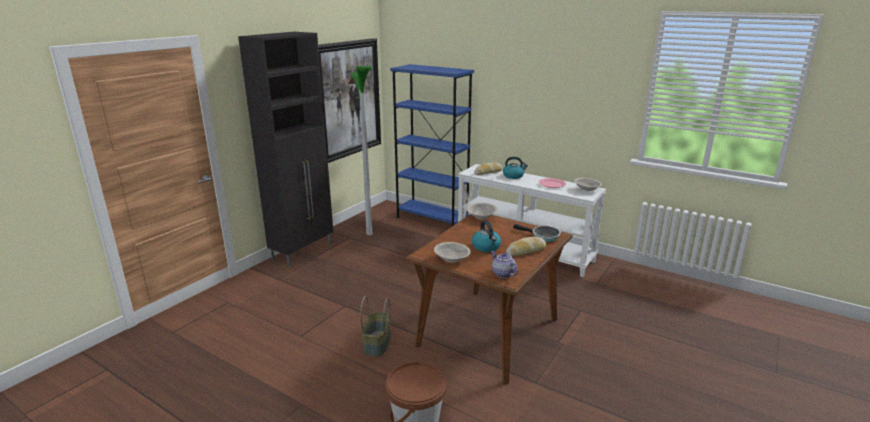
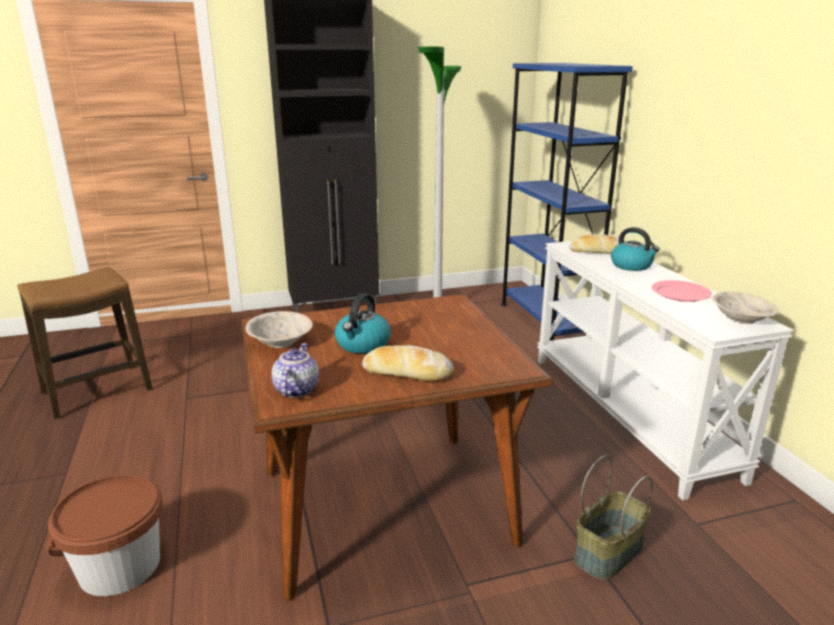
camera: 40 degrees right, 0 degrees up
picture [318,38,381,163] -> none
basket [360,296,391,356] -> basket moved to [574,455,653,580]
beige bowl [467,202,498,219] -> none
frying pan [513,224,561,242] -> none
none -> stool [17,267,152,419]

